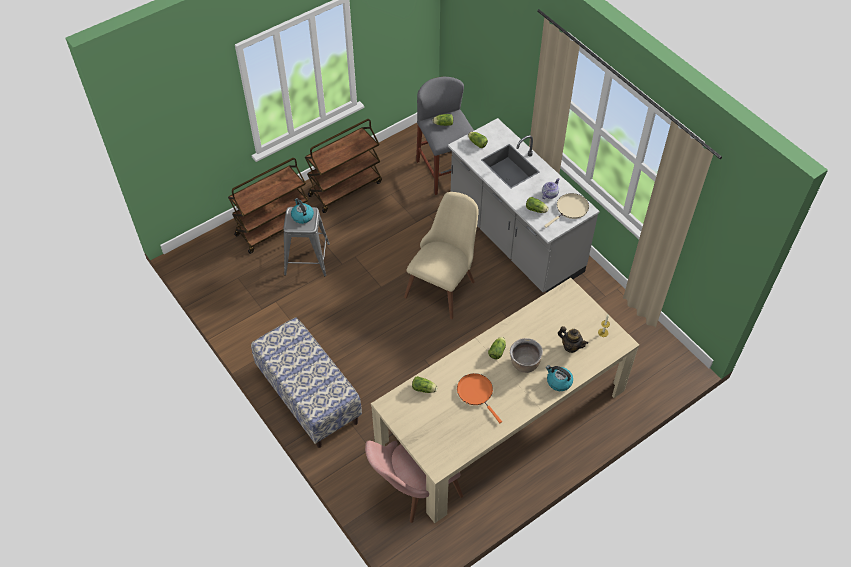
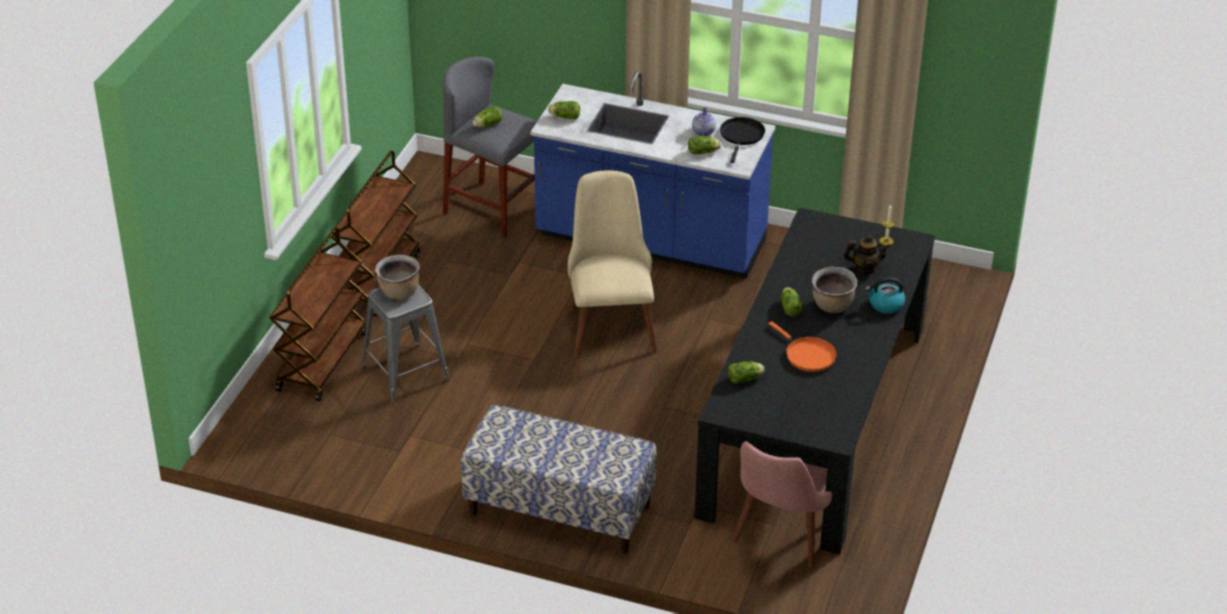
camera: 35 degrees left, 15 degrees down
kettle [291,198,314,224] -> brown cooking pot [375,255,420,300]
beige dining table [371,278,639,523] -> black dining table [694,207,935,555]
grey counter [448,118,600,292] -> blue counter [530,71,775,279]
orange frying pan [457,373,502,423] -> orange frying pan turned 150 degrees counterclockwise [769,321,837,372]
beige frying pan [544,193,589,228] -> black frying pan [720,117,765,163]

